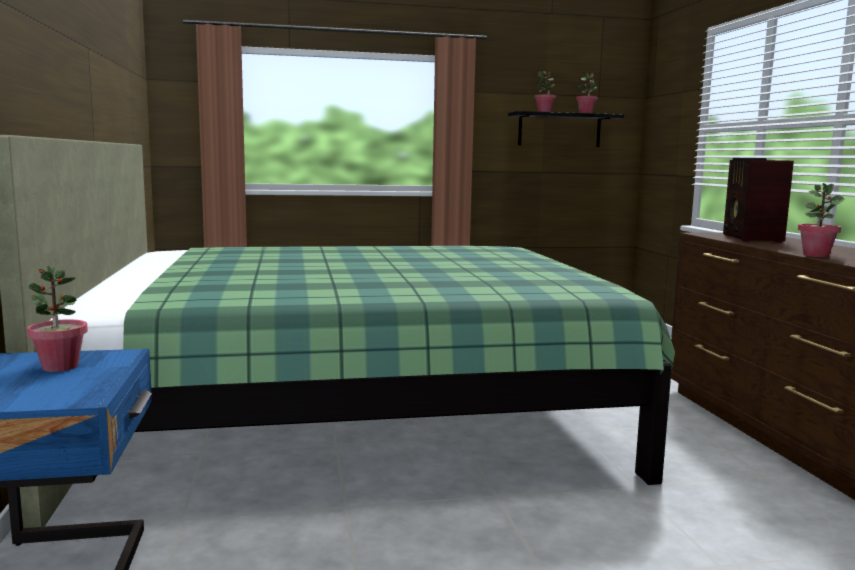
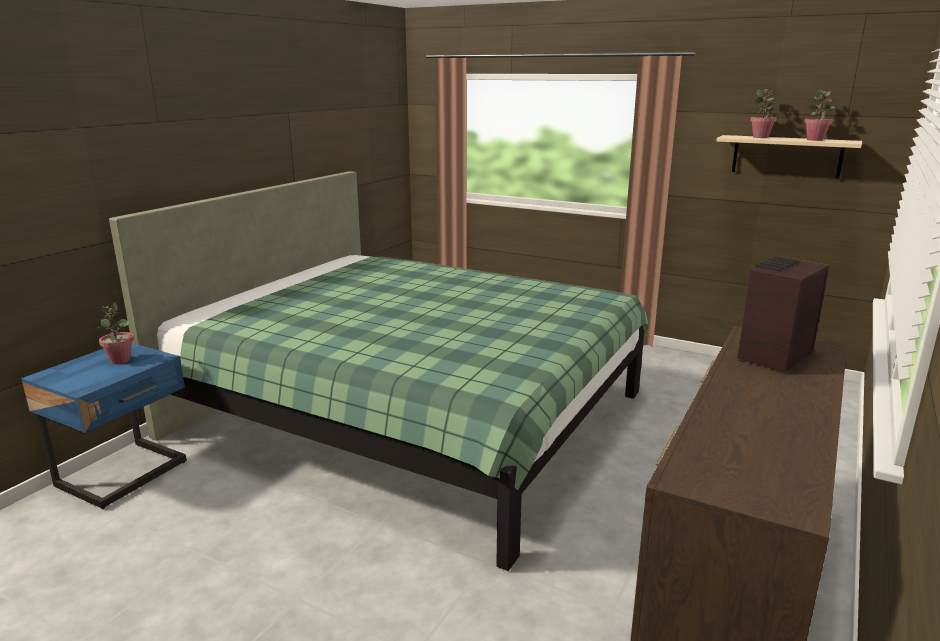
camera: 40 degrees right, 10 degrees up
black shelf [508,111,624,147] -> beige shelf [717,135,862,179]
potted plant [798,183,845,257] -> none

